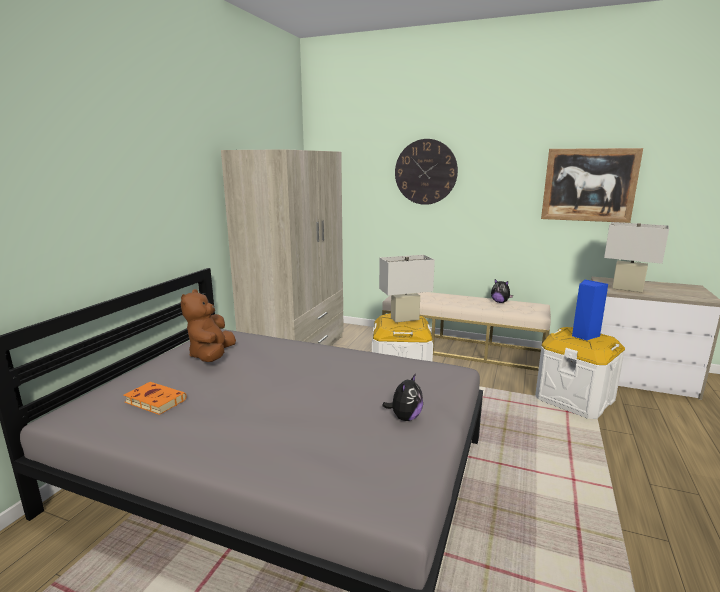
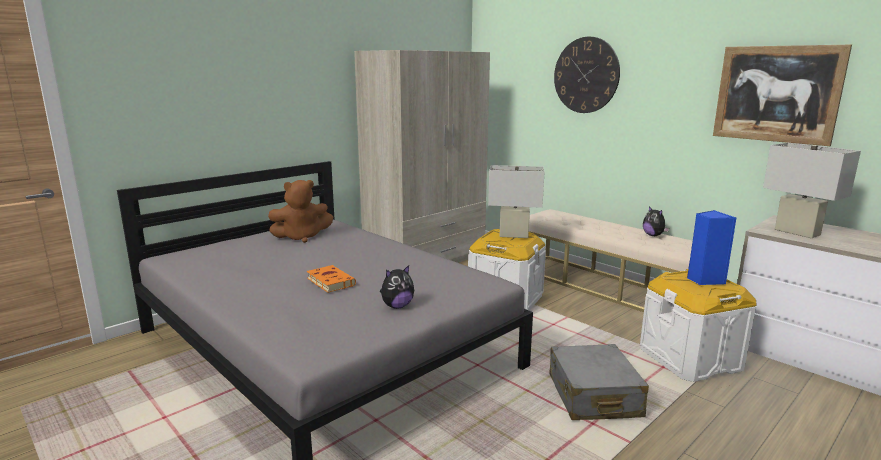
camera: 25 degrees right, 0 degrees up
orange book [123,382,187,415] -> orange book moved to [306,265,356,293]
brown plush toy [180,289,236,362] -> brown plush toy turned 135 degrees counterclockwise [268,180,333,243]
none -> grey suitcase [550,344,649,420]

